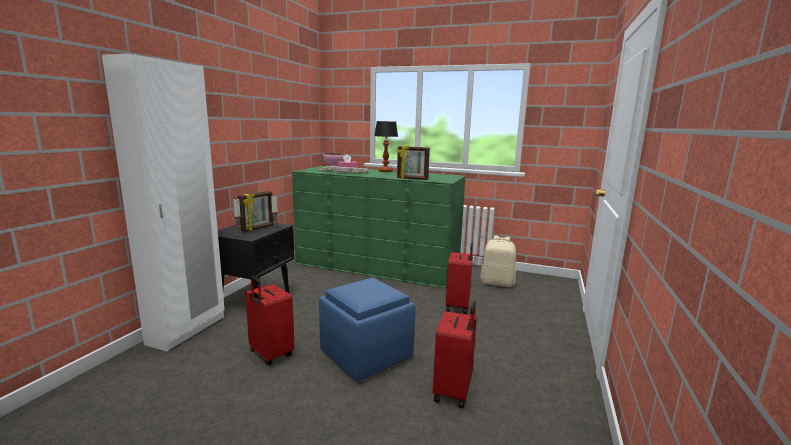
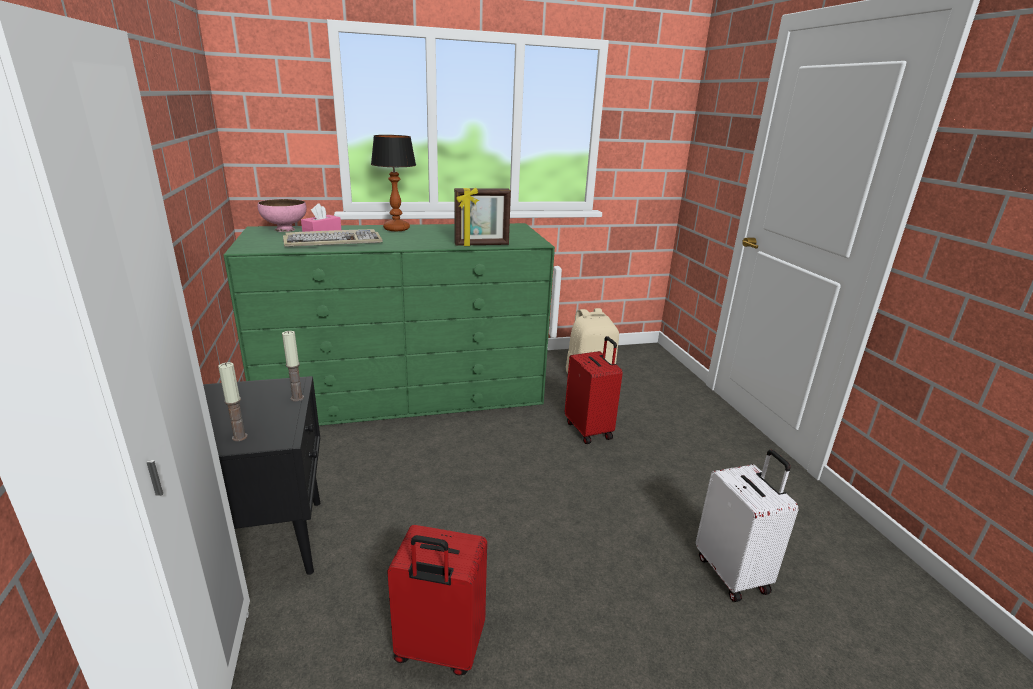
camera: 35 degrees left, 10 degrees up
picture frame [238,191,273,232] -> none
blue ottoman [319,278,416,382] -> none
red suitcase [433,301,477,409] -> white suitcase [696,450,798,602]

